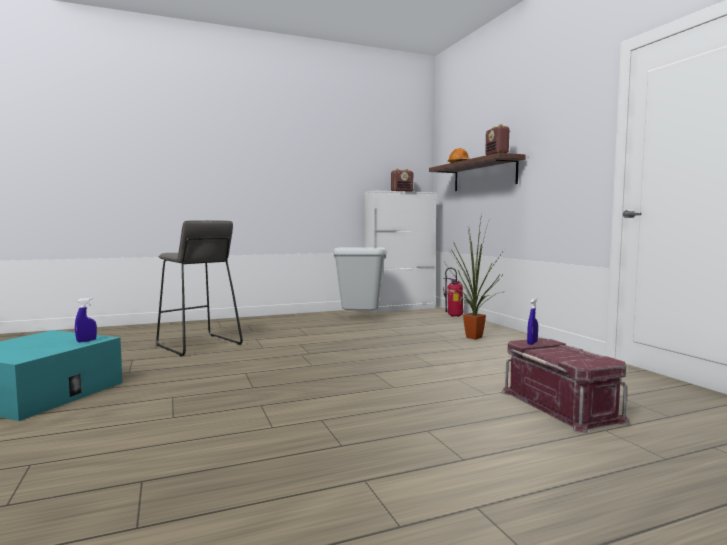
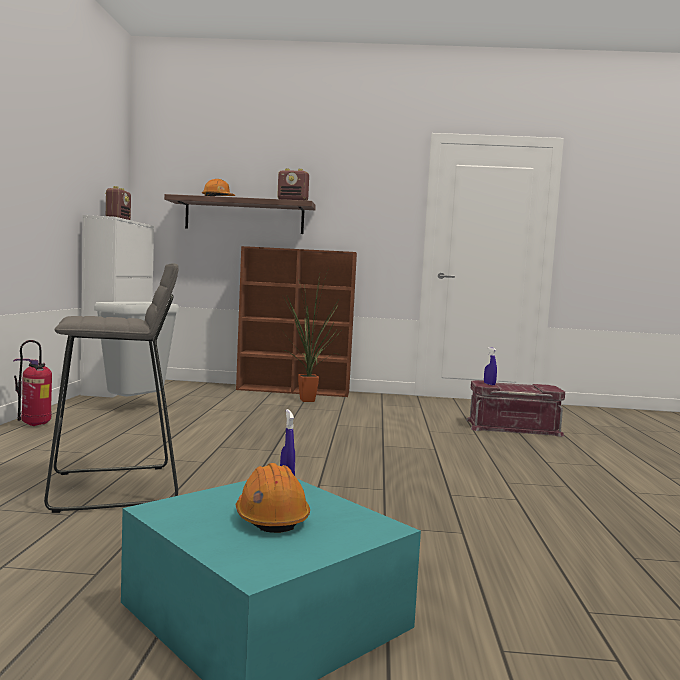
camera: 65 degrees left, 0 degrees up
fire extinguisher [443,268,463,317] -> fire extinguisher moved to [13,340,52,426]
none -> brown bookcase [236,246,357,397]
none -> orange hard hat [236,463,310,533]

